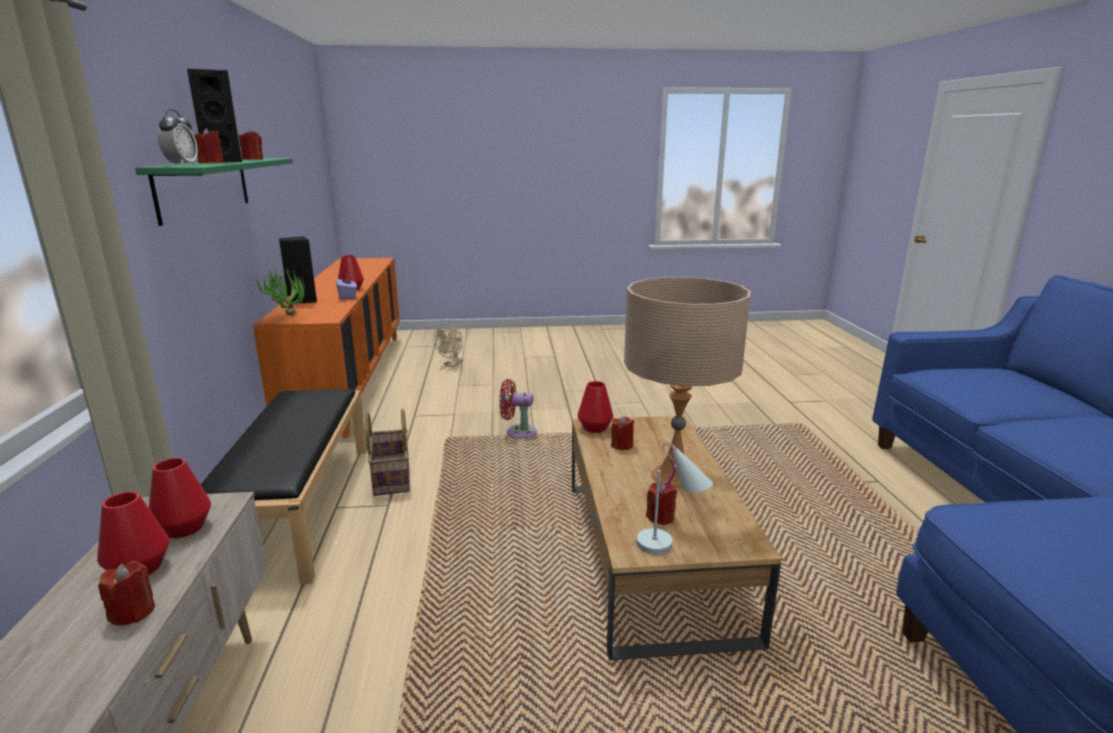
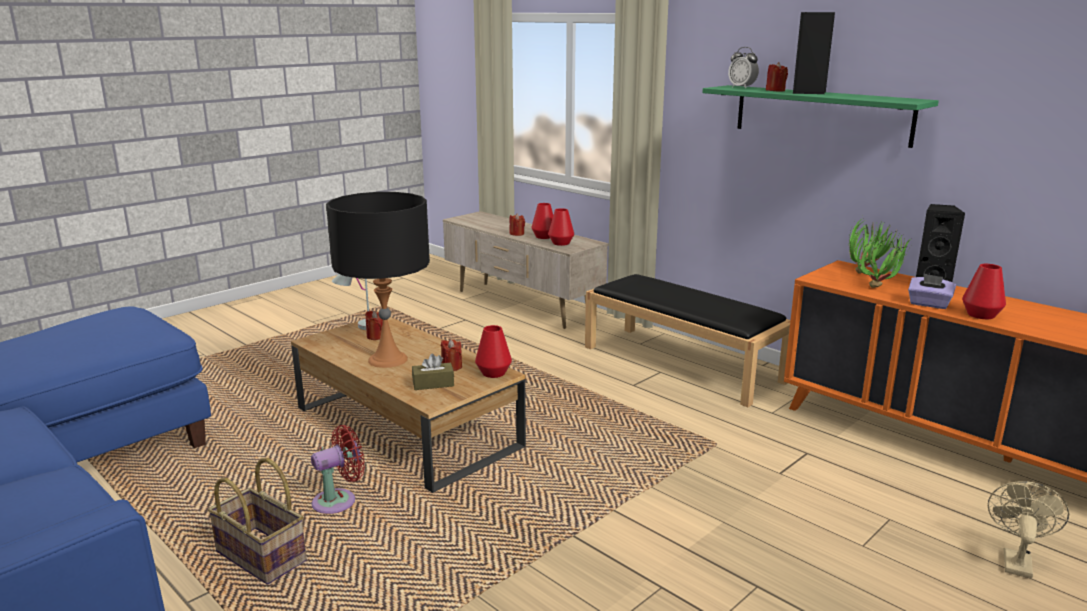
camera: 140 degrees right, 0 degrees up
red candle [239,129,263,160] -> none
basket [365,408,410,496] -> basket moved to [208,458,307,584]
beige fan [433,324,463,367] -> beige fan turned 45 degrees clockwise [988,481,1069,579]
red fan [499,379,537,438] -> red fan moved to [311,425,365,514]
beige table lamp [624,277,751,488] -> black table lamp [326,192,430,368]
none -> brown tissue box [412,354,454,390]
none -> potted plant [857,229,910,288]

